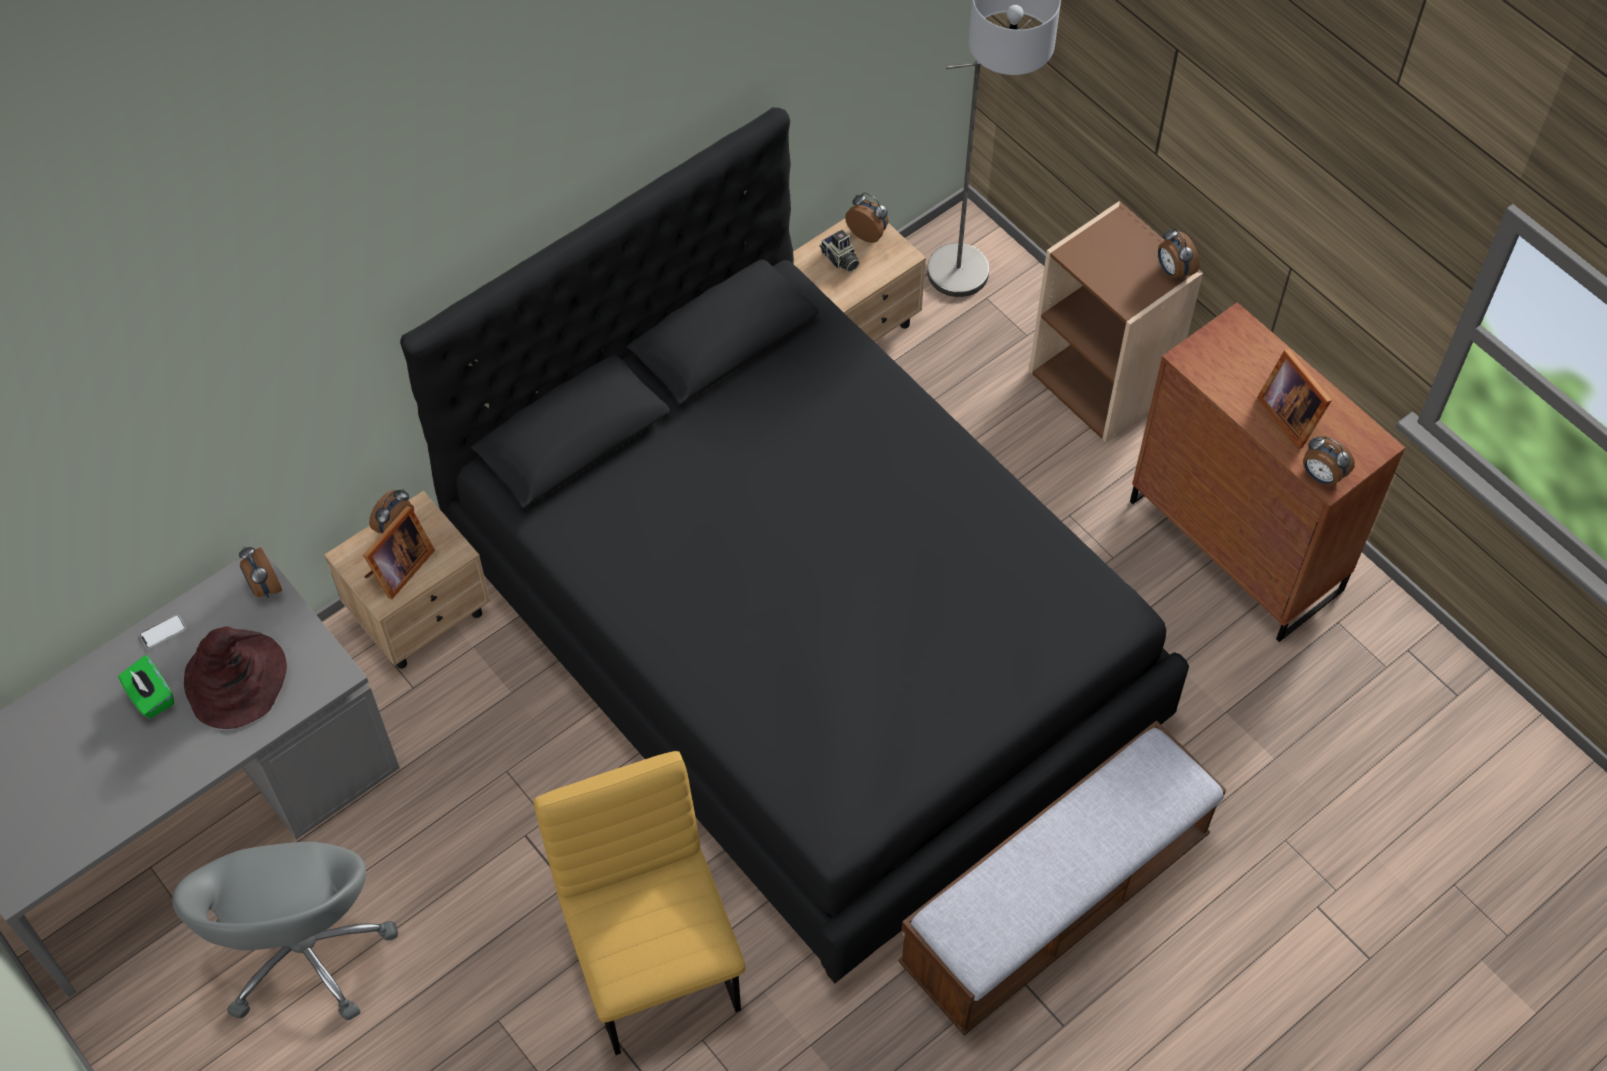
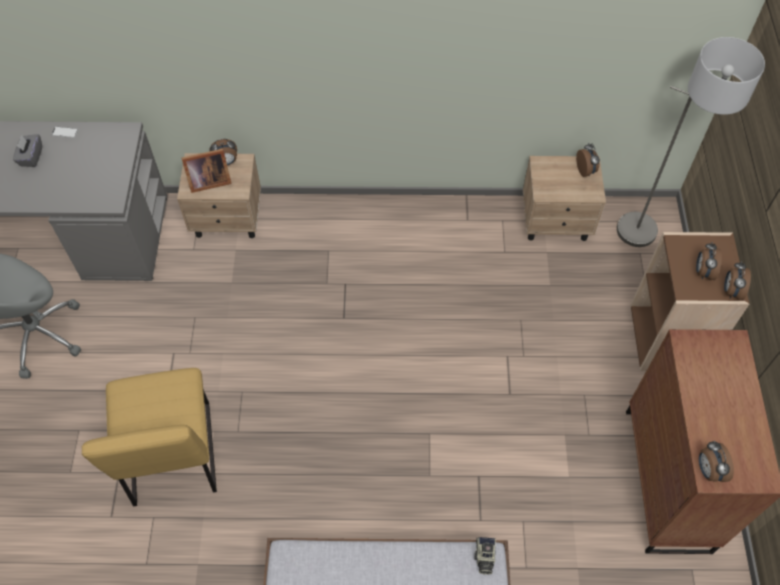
camera: 40 degrees right, 0 degrees up
green tissue box [118,655,174,718] -> grey tissue box [13,134,42,167]
brown hat [184,626,287,729] -> none
alarm clock [239,546,282,597] -> alarm clock moved to [696,242,722,280]
black bed [400,107,1189,983] -> none
yellow chair [533,751,745,1055] -> yellow chair turned 150 degrees clockwise [82,368,217,506]
camera [820,230,860,272] -> camera moved to [474,537,496,574]
picture frame [1257,349,1332,449] -> none

